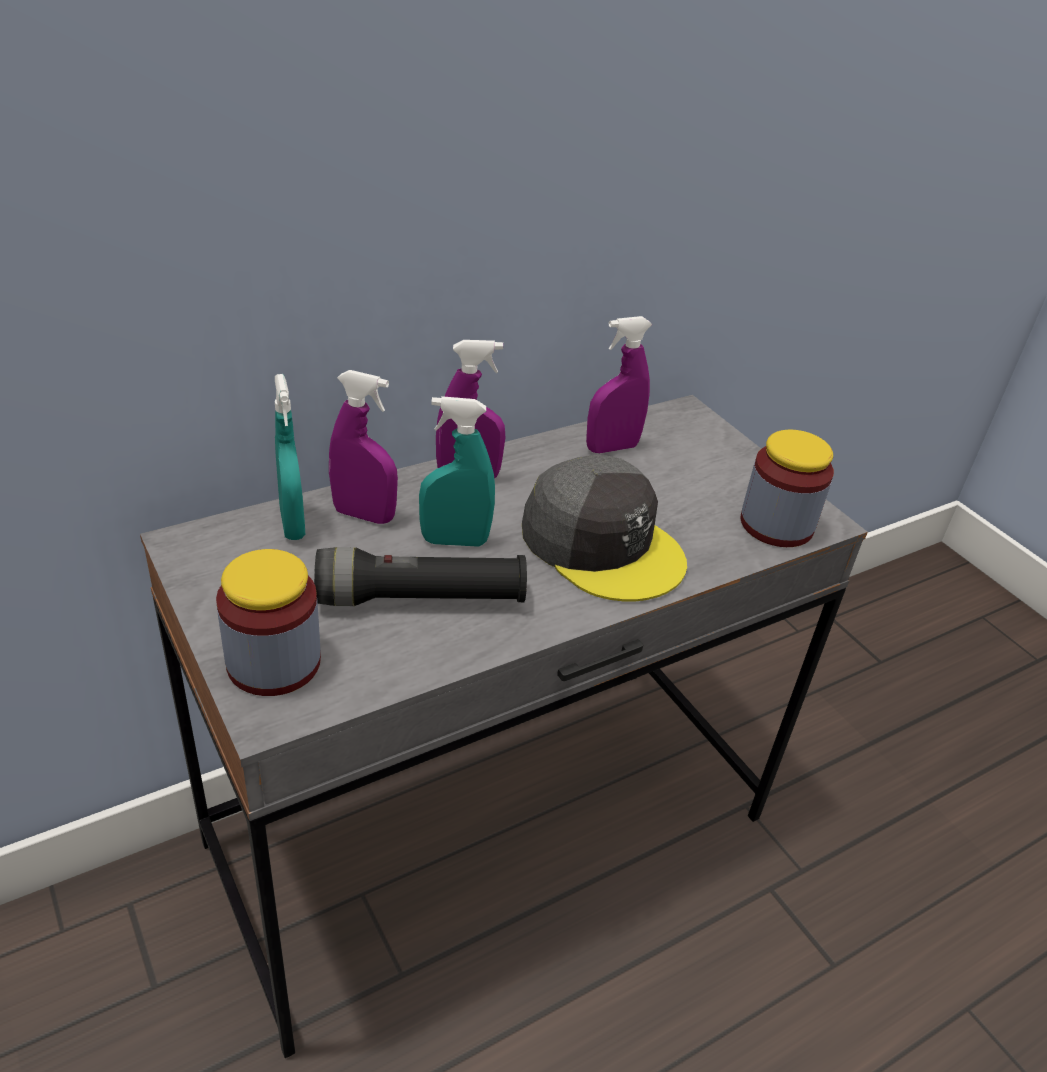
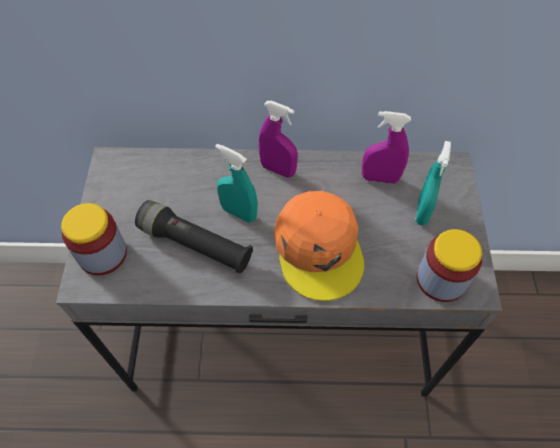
camera: 35 degrees right, 20 degrees up
turquoise spray bottle [275,374,305,540] -> turquoise spray bottle moved to [415,141,451,225]
purple spray bottle [329,370,398,524] -> none
grey cap [522,454,687,601] -> orange cap [274,191,364,301]

